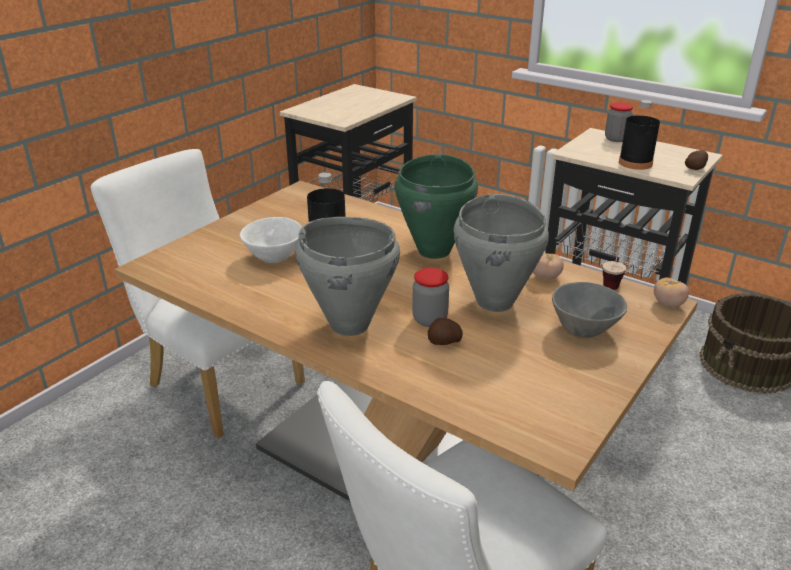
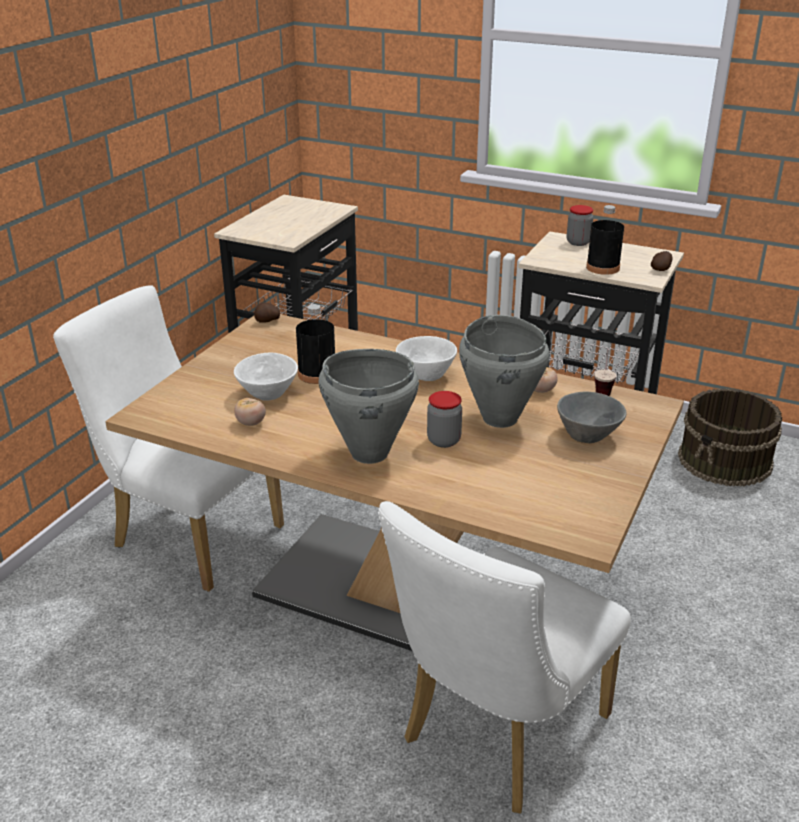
camera: 10 degrees left, 0 degrees up
green cooking pot [395,154,478,259] -> white bowl [396,336,457,381]
potato [428,318,463,345] -> potato moved to [254,302,280,323]
tomato [654,278,689,307] -> tomato moved to [234,398,266,426]

